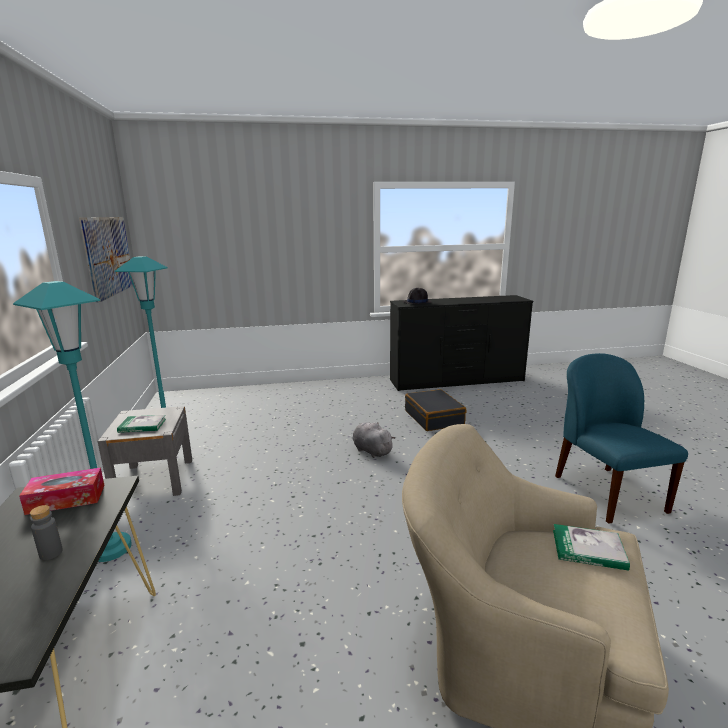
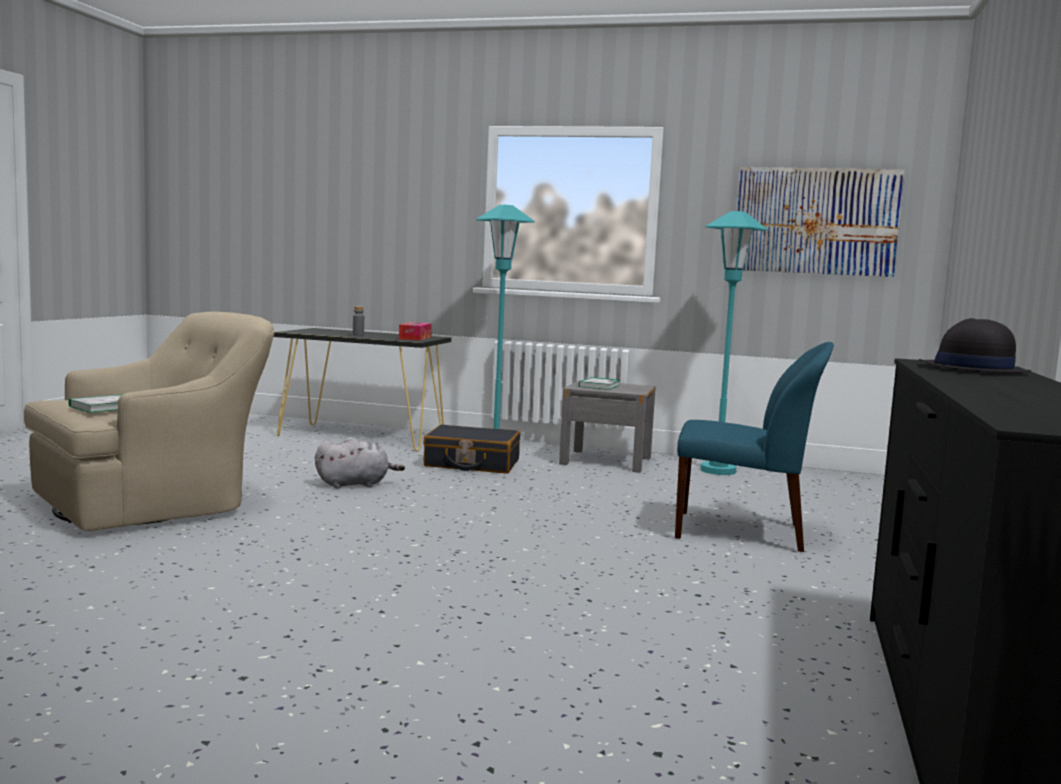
camera: 115 degrees right, 10 degrees down
grey plush toy [352,422,395,458] -> grey plush toy moved to [315,437,405,489]
black suitcase [405,389,466,431] -> black suitcase moved to [423,424,520,474]
blue chair [555,353,688,524] -> blue chair moved to [675,342,834,552]

